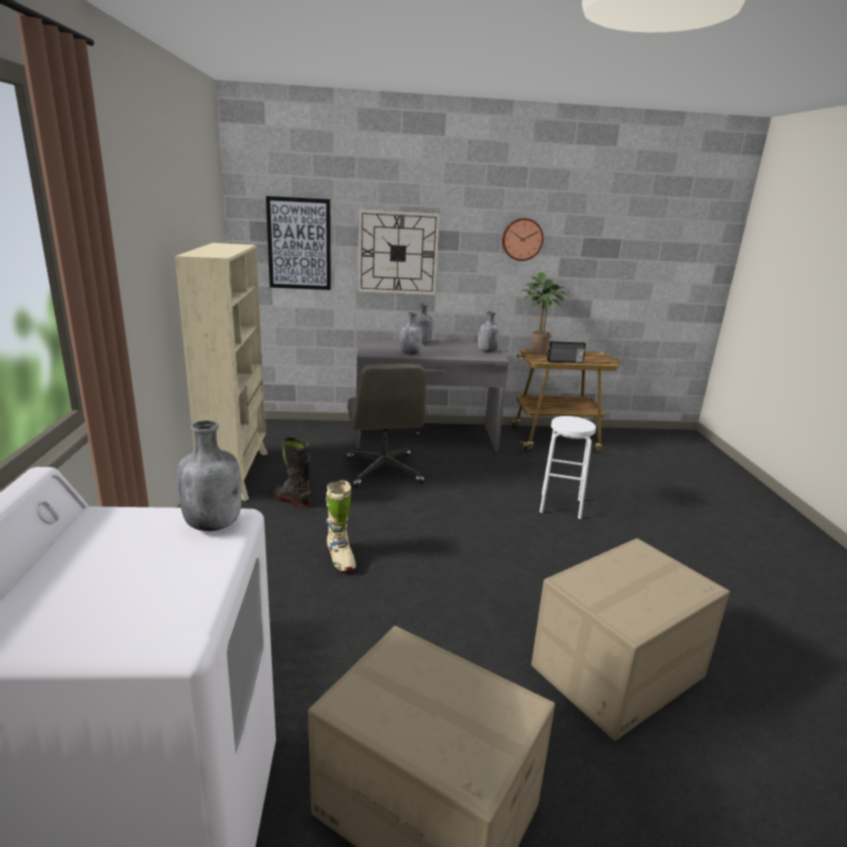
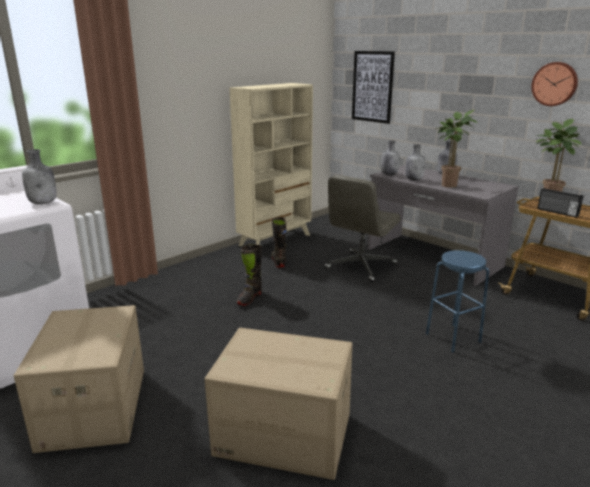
camera: 50 degrees right, 0 degrees up
beige boot [326,480,356,572] -> black boot [237,244,262,306]
wall clock [358,210,440,295] -> none
grey bottle [478,312,500,352] -> grey bottle moved to [381,140,400,175]
white stool [540,416,596,519] -> blue stool [426,250,489,353]
none -> potted plant [436,110,478,188]

